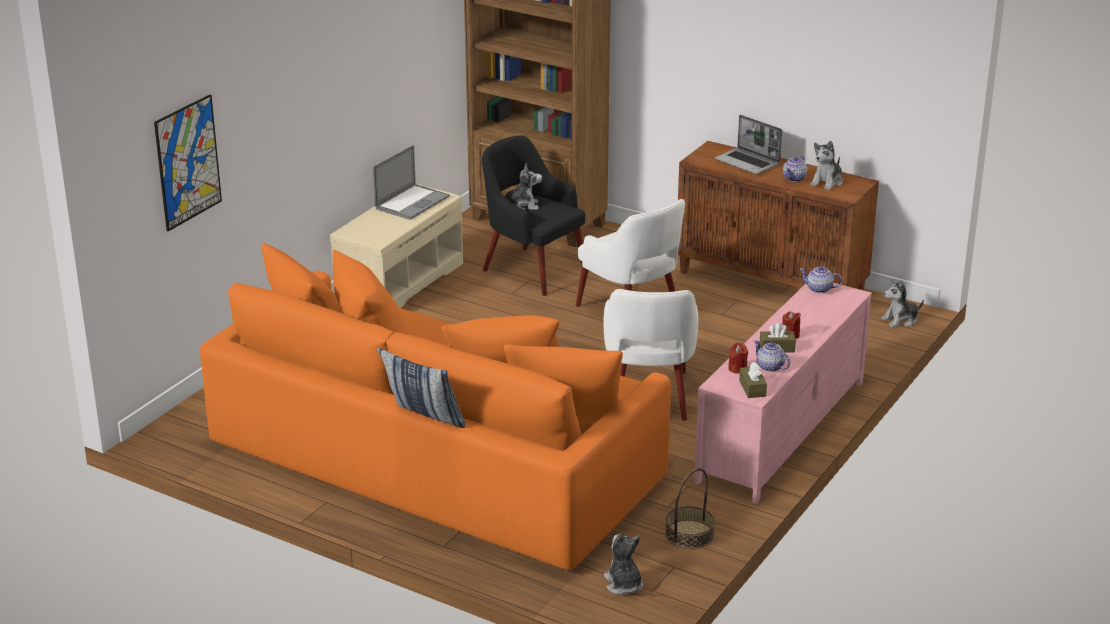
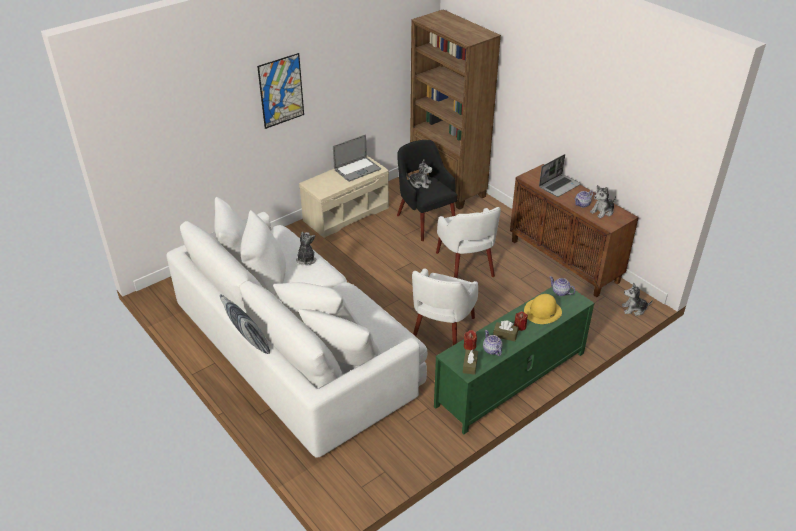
camera: 20 degrees right, 10 degrees up
picture [154,95,222,231] -> picture moved to [257,53,304,129]
orange sofa [200,244,671,570] -> white sofa [167,197,428,458]
plush toy [604,534,643,595] -> plush toy moved to [296,232,317,265]
basket [665,468,715,549] -> none
pink tv stand [694,283,872,504] -> green tv stand [434,287,594,434]
laptop [715,115,782,174] -> laptop turned 105 degrees counterclockwise [539,154,581,197]
none -> yellow hat [524,294,562,324]

